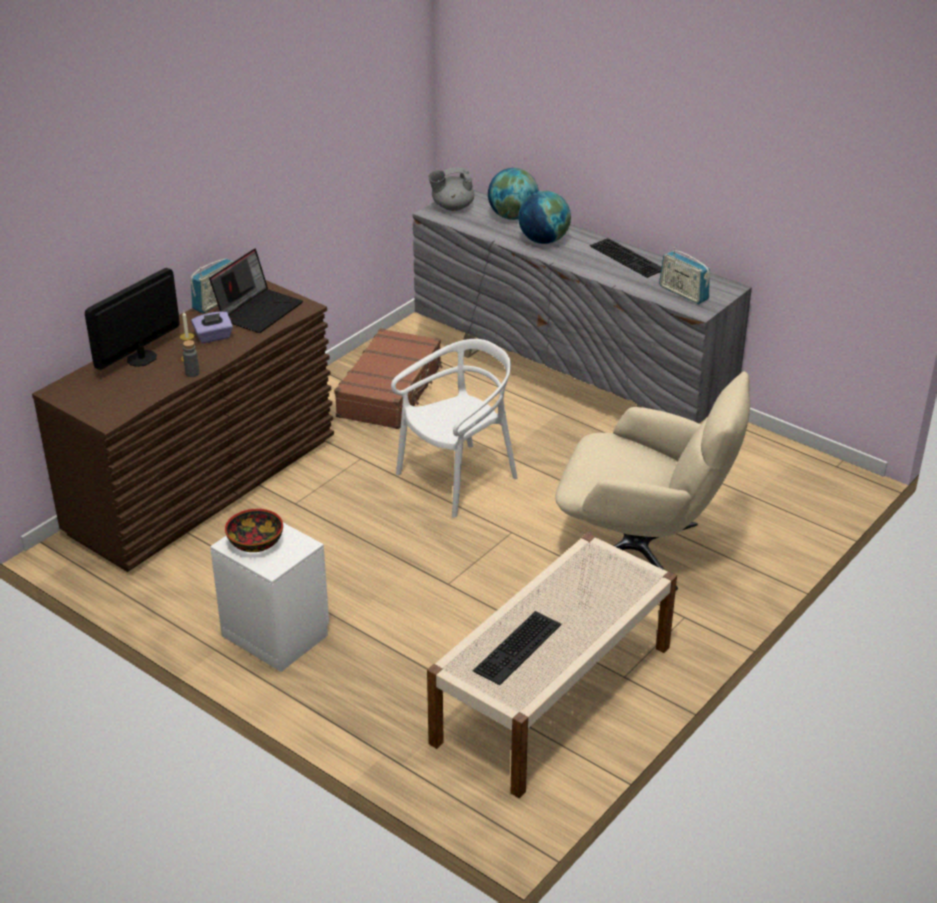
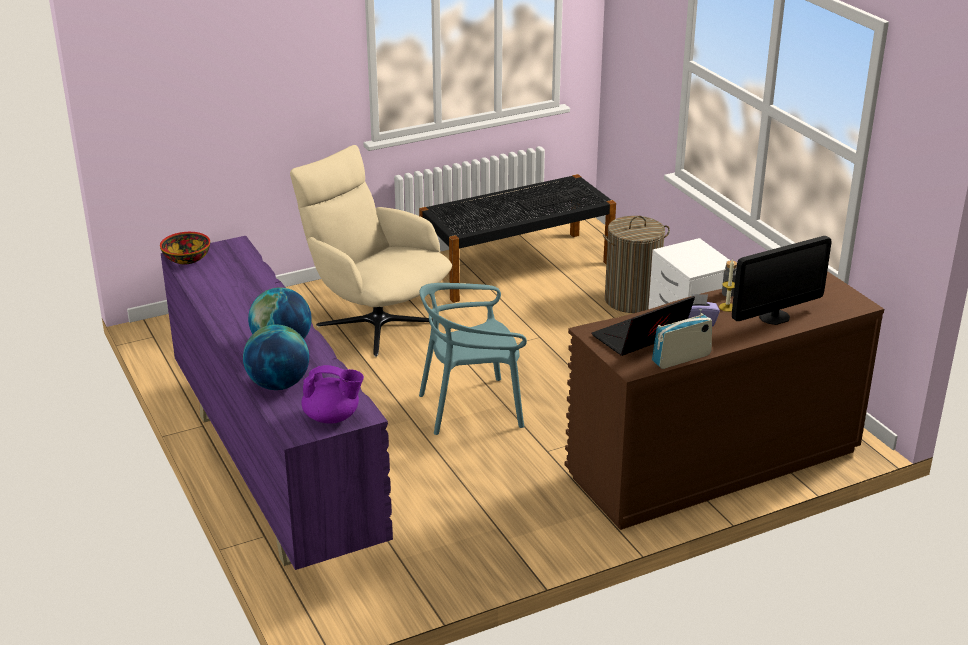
camera: 155 degrees left, 5 degrees down
bowl [225,509,283,552] -> bowl moved to [160,232,210,264]
brown suitcase [334,328,443,429] -> none
white chair [391,339,518,518] -> turquoise chair [419,283,527,435]
grey cabinet [413,189,752,424] -> purple cabinet [160,236,393,570]
beige bench [427,533,677,798] -> black bench [419,174,616,303]
grey teapot [428,167,474,211] -> purple teapot [301,365,364,424]
keyboard [590,238,661,278] -> none
radio [659,247,710,304] -> none
none -> laundry basket [603,216,670,313]

